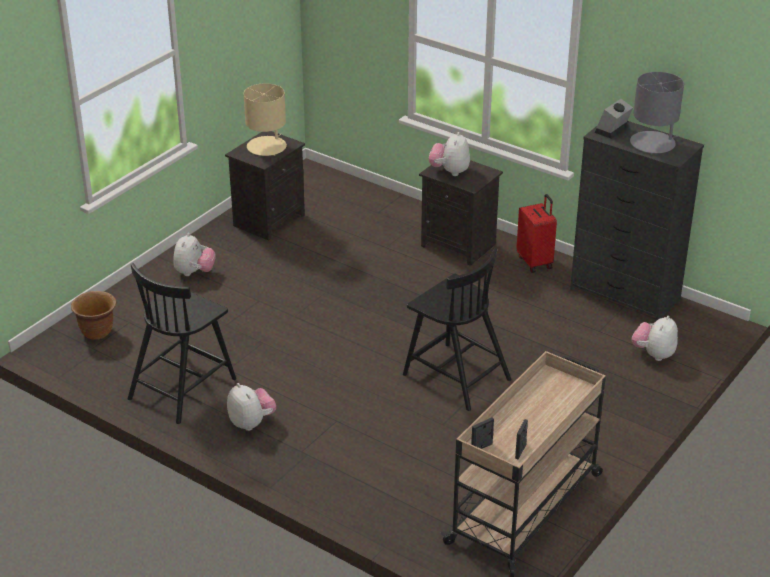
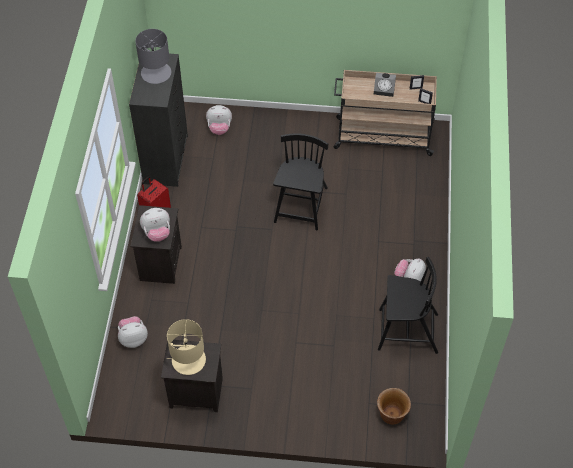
camera: 120 degrees left, 20 degrees up
plush toy [173,233,216,276] -> plush toy moved to [118,316,148,348]
alarm clock [595,99,633,139] -> alarm clock moved to [374,73,396,97]

